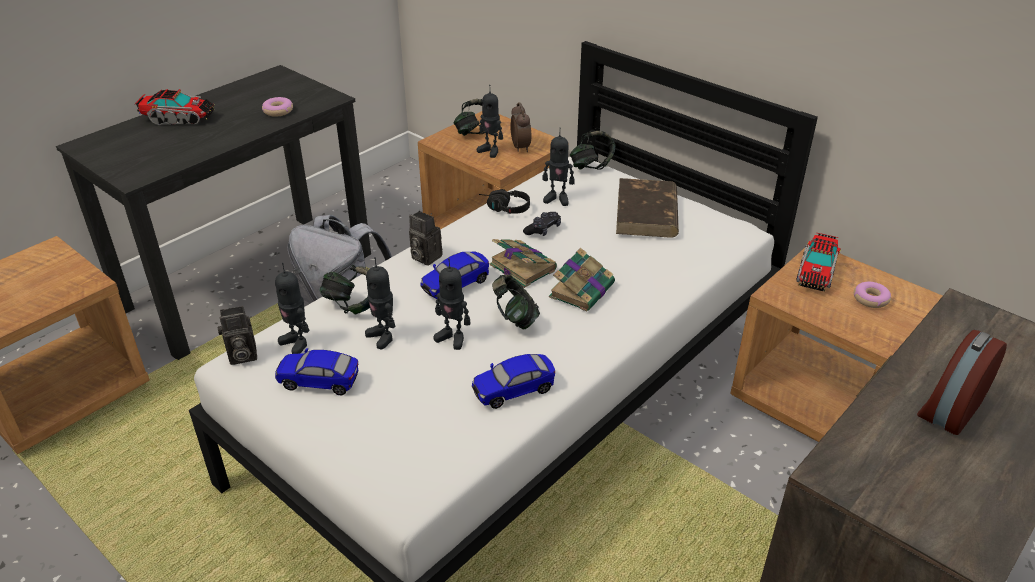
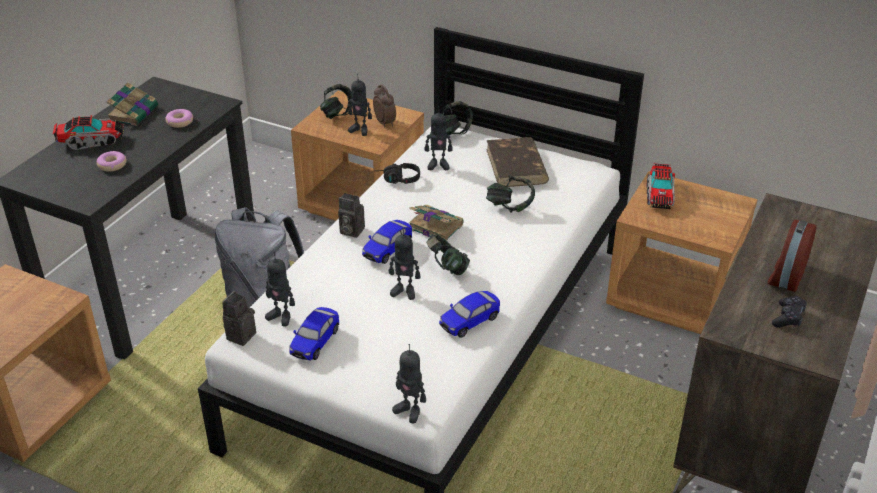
camera: 15 degrees left, 0 degrees up
camera [218,306,257,365] -> camera turned 150 degrees clockwise [222,291,256,346]
toy car [275,348,358,395] -> toy car turned 60 degrees counterclockwise [289,307,339,360]
headphones [319,265,370,315] -> headphones moved to [486,175,535,212]
toy robot [365,257,395,350] -> toy robot moved to [392,344,426,423]
black game controller [523,212,561,236] -> black game controller moved to [772,296,807,328]
book [549,248,615,311] -> book moved to [106,82,158,126]
donut [854,282,891,308] -> donut moved to [96,151,127,172]

